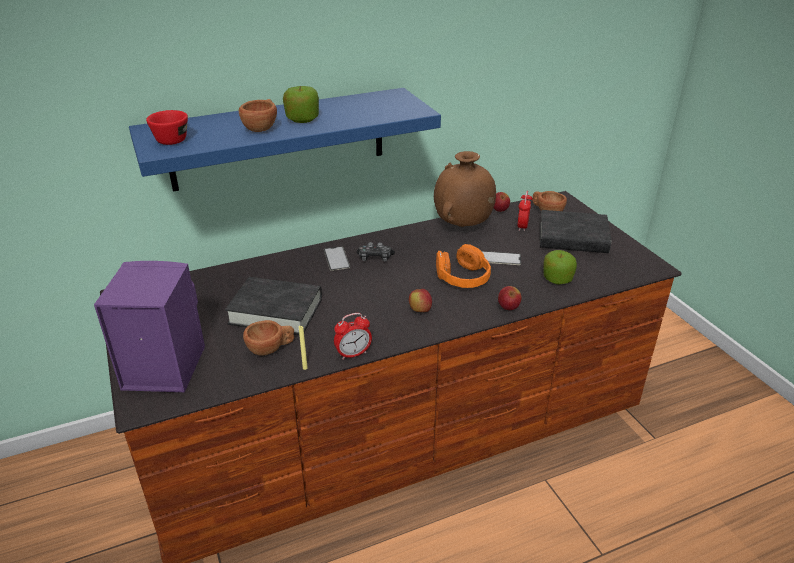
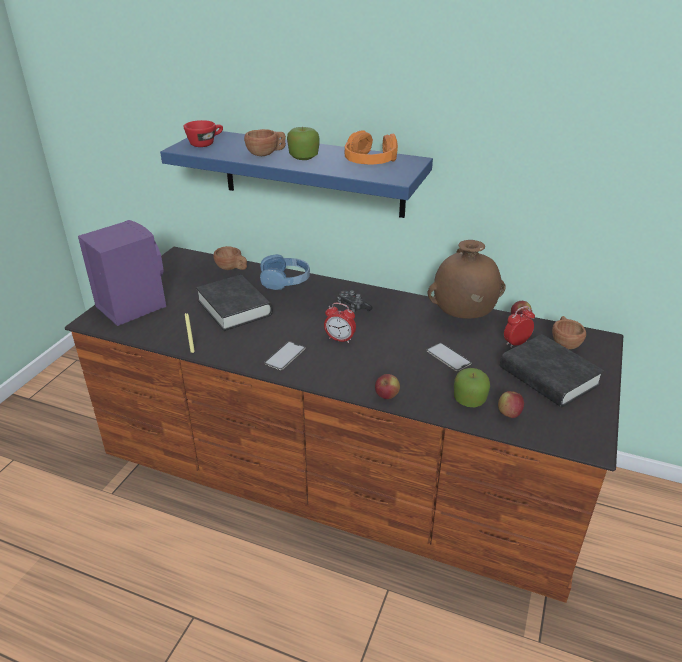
camera: 45 degrees right, 0 degrees up
brown cup [243,320,295,356] -> brown cup moved to [213,246,247,270]
phone [324,246,350,271] -> phone moved to [264,341,306,370]
alarm clock [334,313,372,360] -> alarm clock moved to [324,303,356,343]
apple [409,289,432,312] -> apple moved to [498,391,524,418]
orange headphones [436,244,491,288] -> orange headphones moved to [345,130,398,165]
none -> blue headphones [260,254,310,290]

